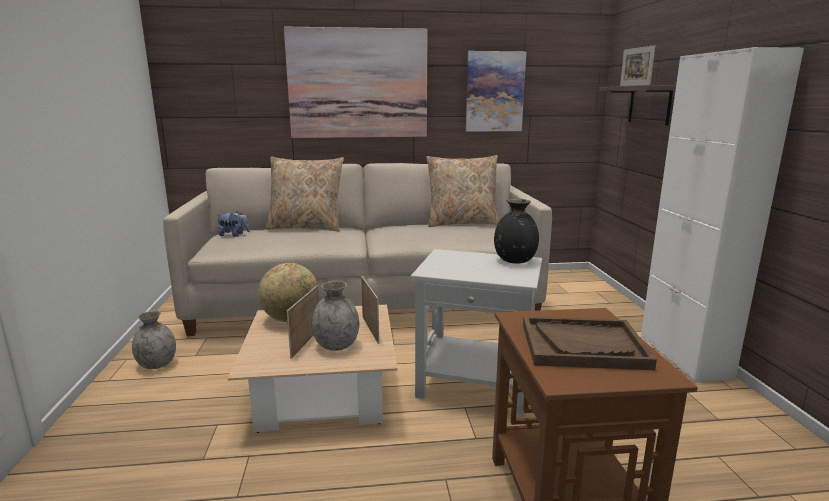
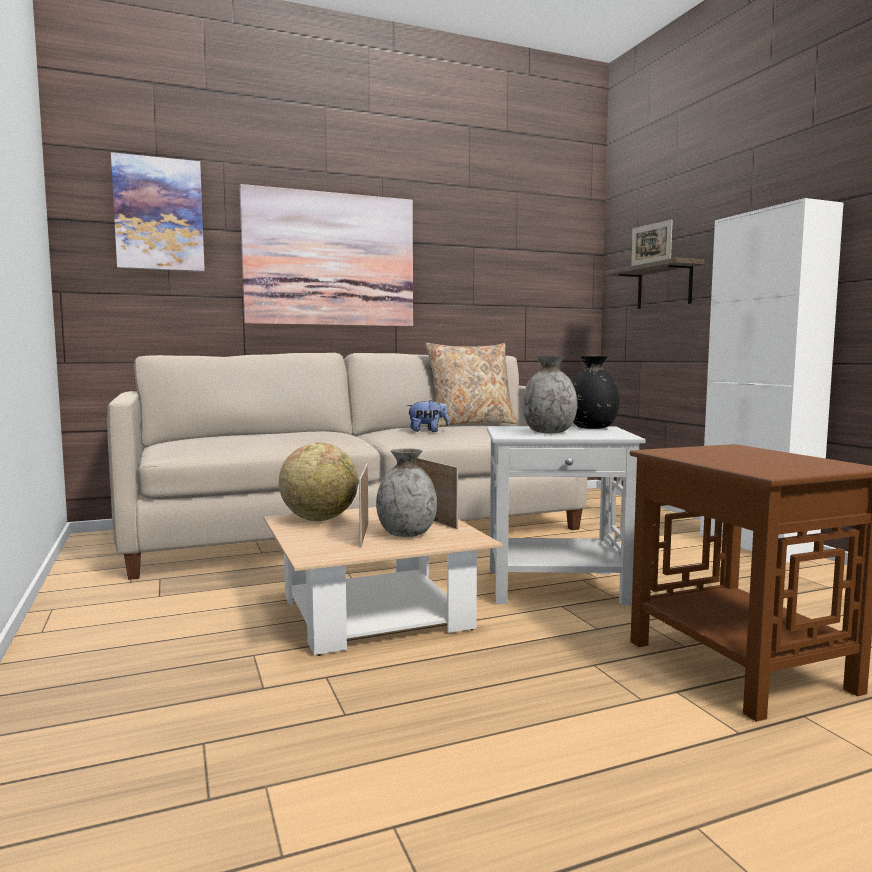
camera: 15 degrees left, 10 degrees down
grey vase [132,311,176,369] -> grey vase moved to [522,356,577,433]
plush toy [216,211,250,237] -> plush toy moved to [407,400,449,432]
beige pillow [265,157,344,232] -> none
picture [466,51,526,132] -> picture moved to [111,152,205,272]
brown tray [523,317,657,370] -> none

